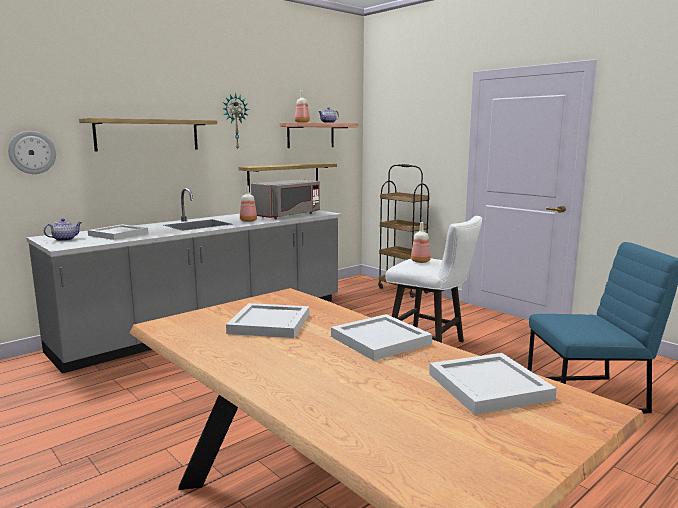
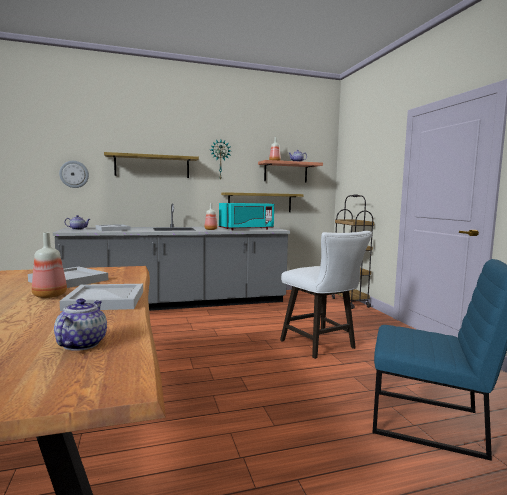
camera: 25 degrees right, 5 degrees down
grey microwave [251,179,320,219] -> turquoise microwave [219,203,274,230]
bottle [411,222,431,263] -> bottle moved to [32,232,67,298]
white tray [429,353,557,415] -> teapot [54,299,107,351]

